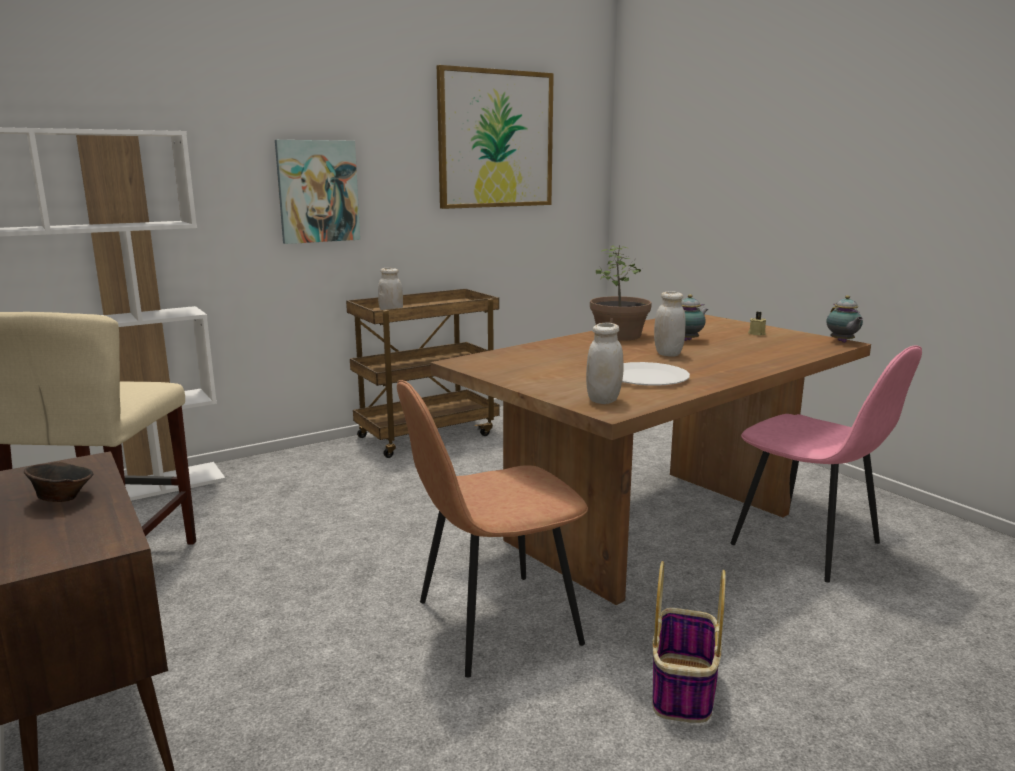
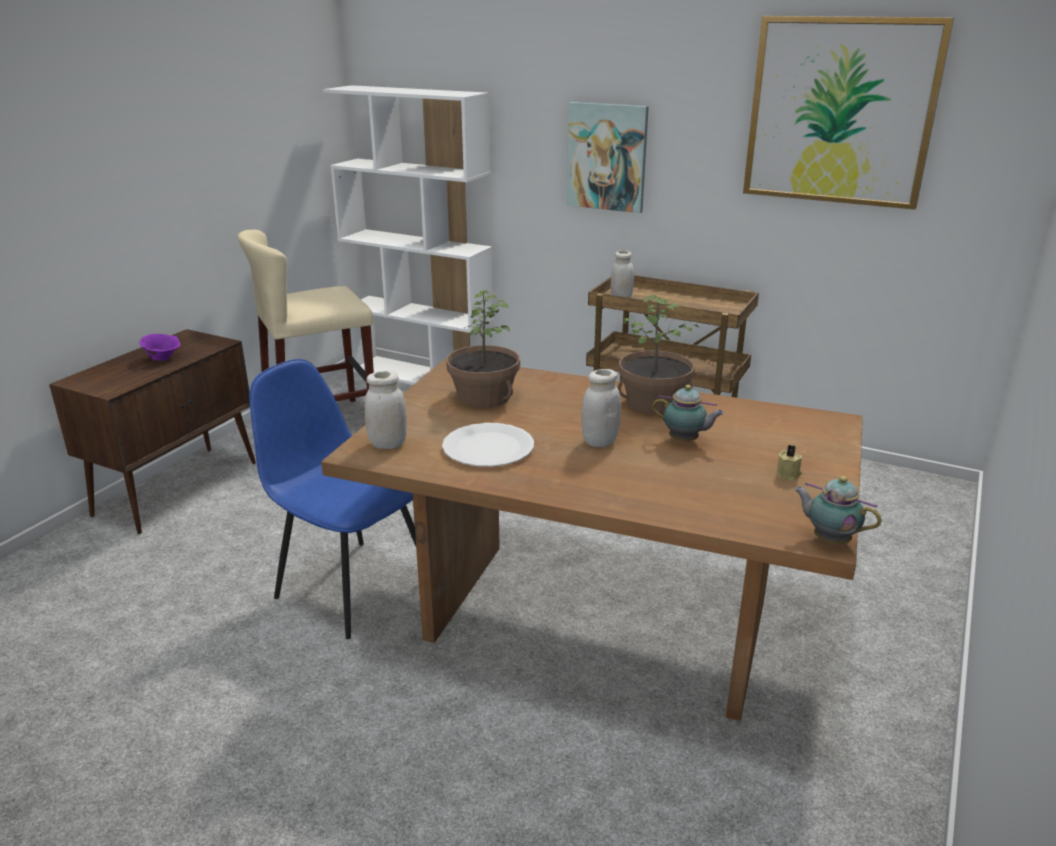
camera: 60 degrees right, 10 degrees up
brown bowl [24,462,93,502] -> purple bowl [139,334,180,361]
brown chair [397,380,588,678] -> blue chair [249,359,416,639]
basket [652,561,726,723] -> none
pink chair [730,345,922,582] -> none
teapot [827,295,863,343] -> teapot turned 75 degrees clockwise [794,476,882,544]
none -> potted plant [446,290,520,408]

